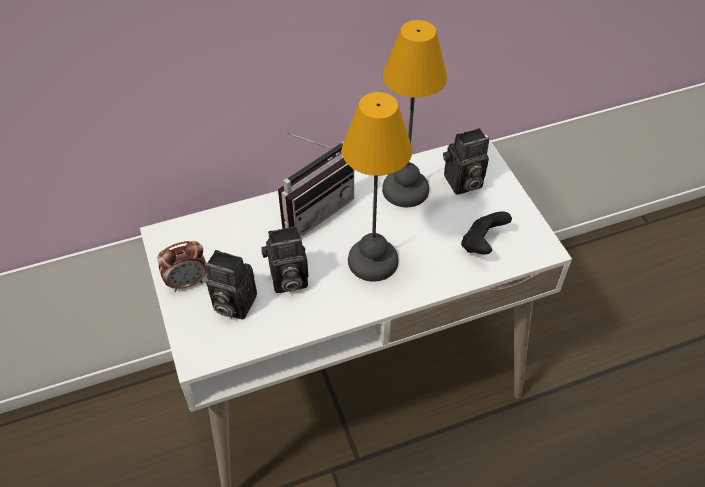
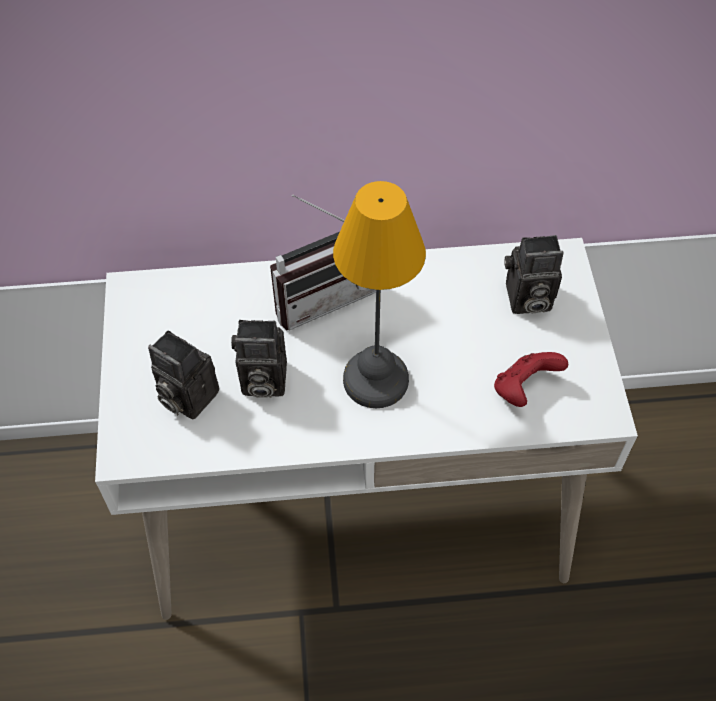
camera: 15 degrees right, 5 degrees up
alarm clock [157,241,206,292] -> none
table lamp [382,20,447,207] -> none
black game controller [461,211,512,255] -> red game controller [494,352,568,407]

